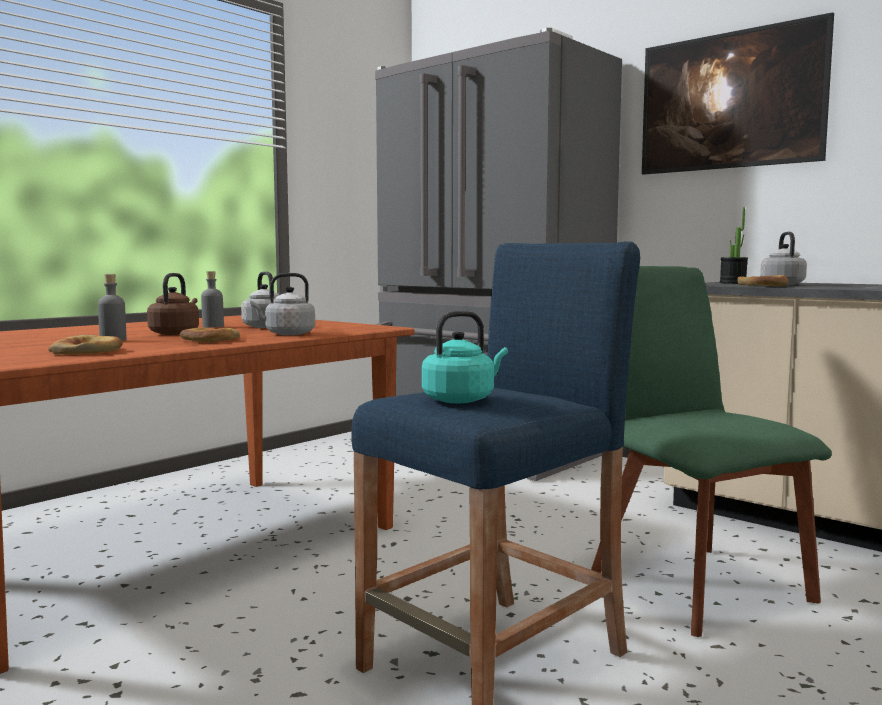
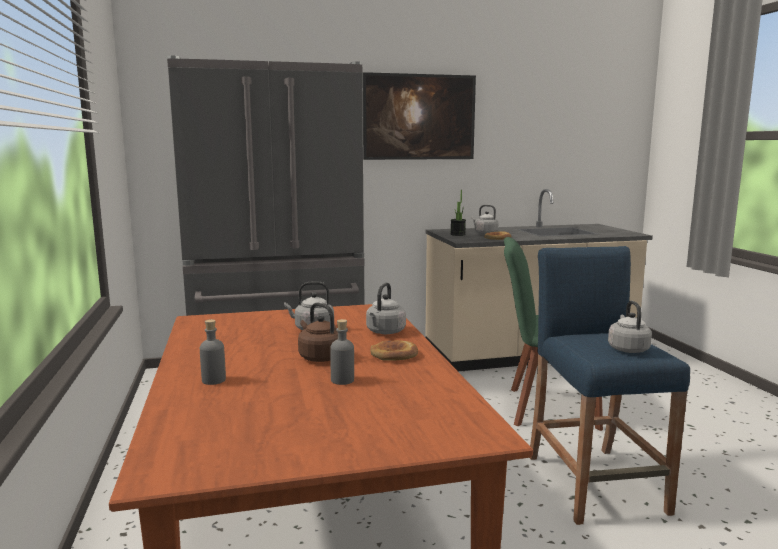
camera: 55 degrees left, 5 degrees up
bread [48,335,123,355] -> none
grey bottle [201,271,224,328] -> grey bottle moved to [200,319,226,385]
turquoise kettle [422,311,508,403] -> grey kettle [608,301,652,353]

